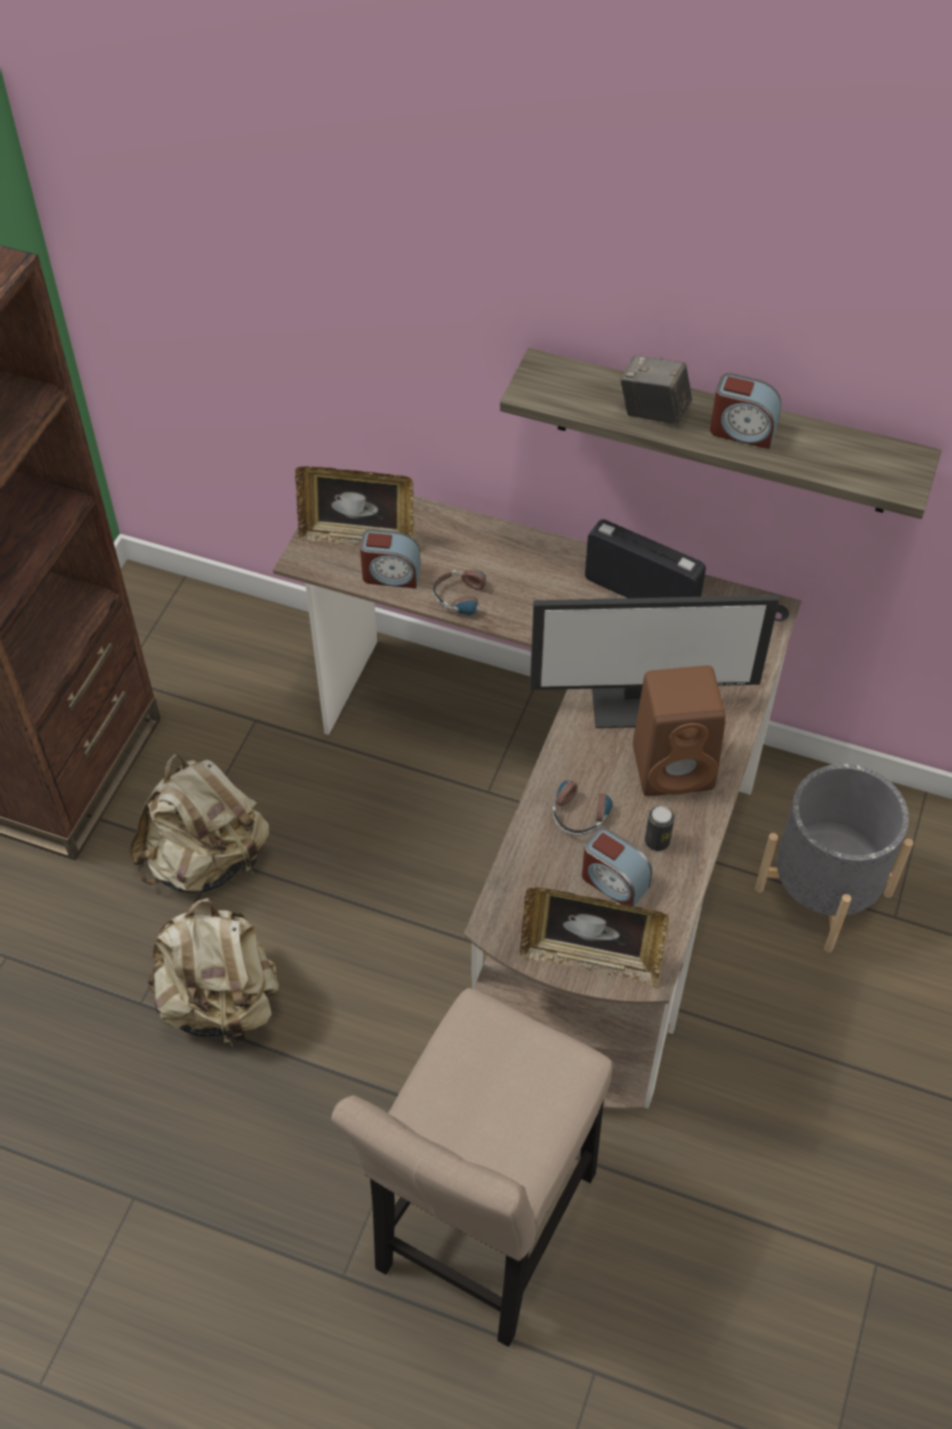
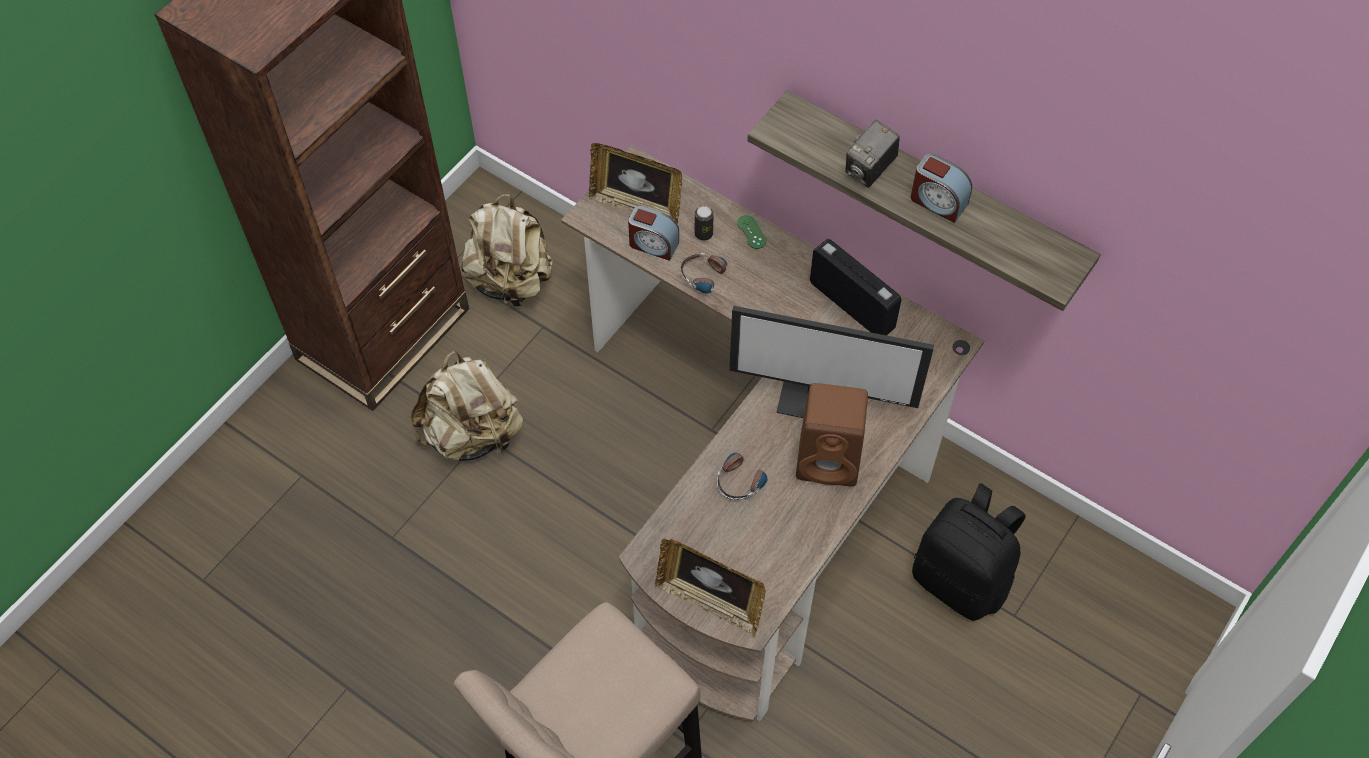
camera: 15 degrees right, 5 degrees up
beige backpack [147,897,279,1049] -> beige backpack moved to [461,194,553,308]
alarm clock [582,828,652,906] -> none
camera [620,355,692,425] -> camera turned 90 degrees counterclockwise [845,120,900,188]
can [645,806,675,851] -> can moved to [695,206,714,241]
grey planter [755,764,913,952] -> black backpack [912,483,1026,621]
none -> green game controller [737,215,766,249]

